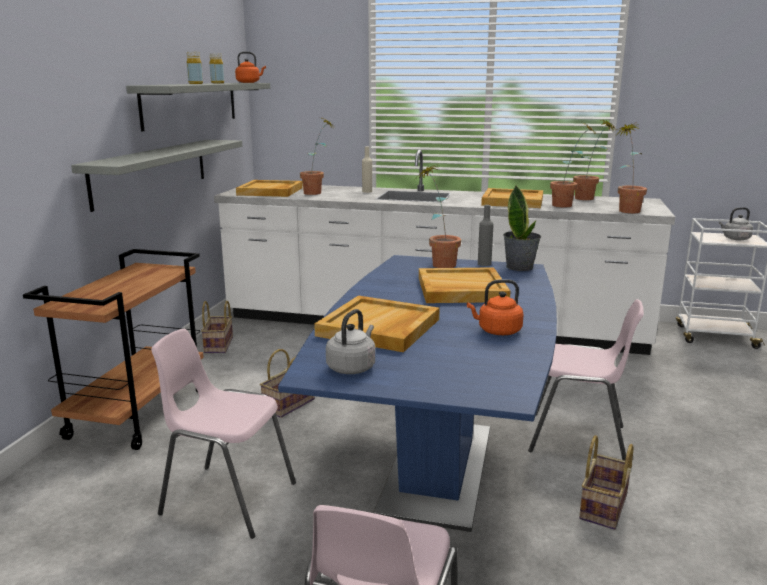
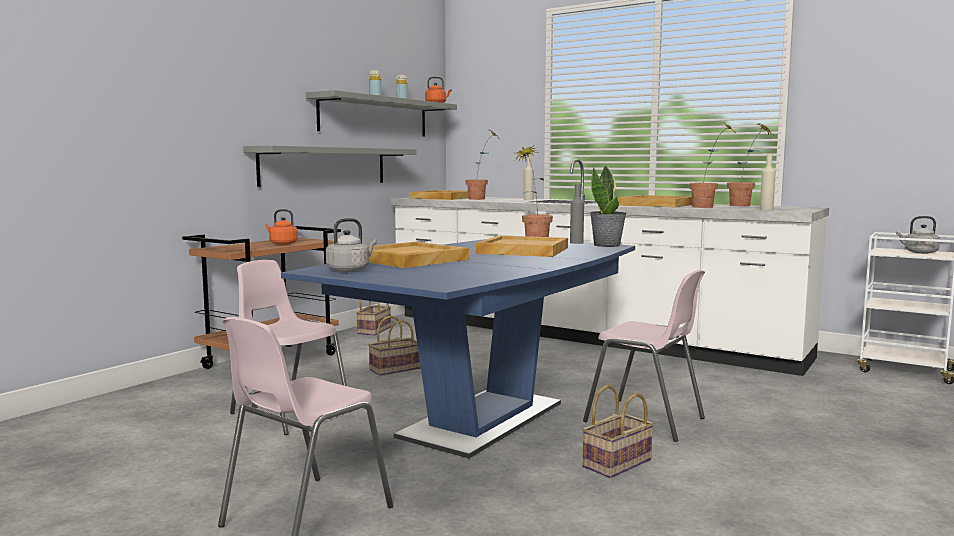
camera: 20 degrees right, 10 degrees down
orange kettle [467,279,524,335] -> orange kettle moved to [265,209,298,245]
potted plant [615,123,647,213] -> beige bottle [760,154,775,210]

